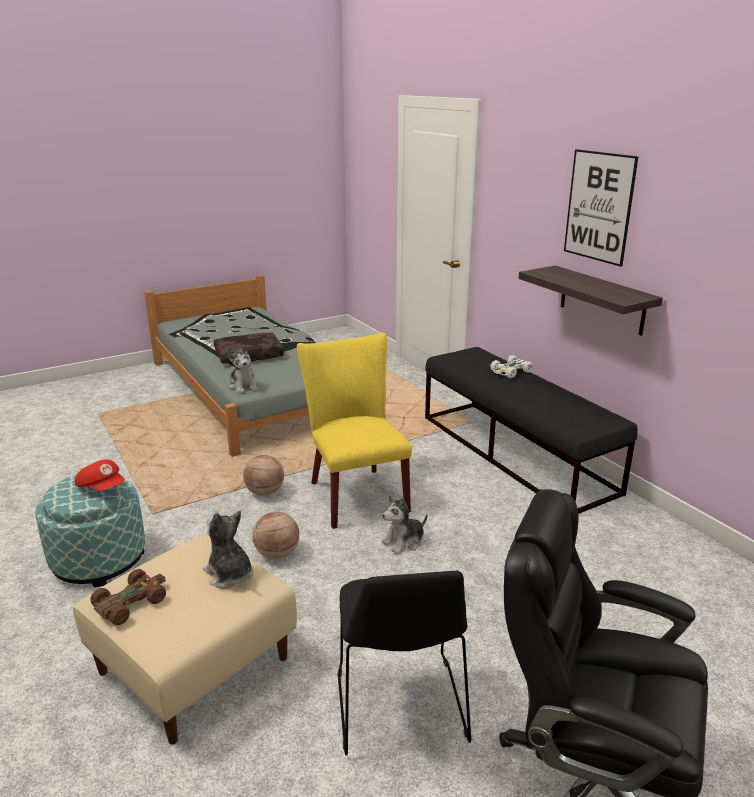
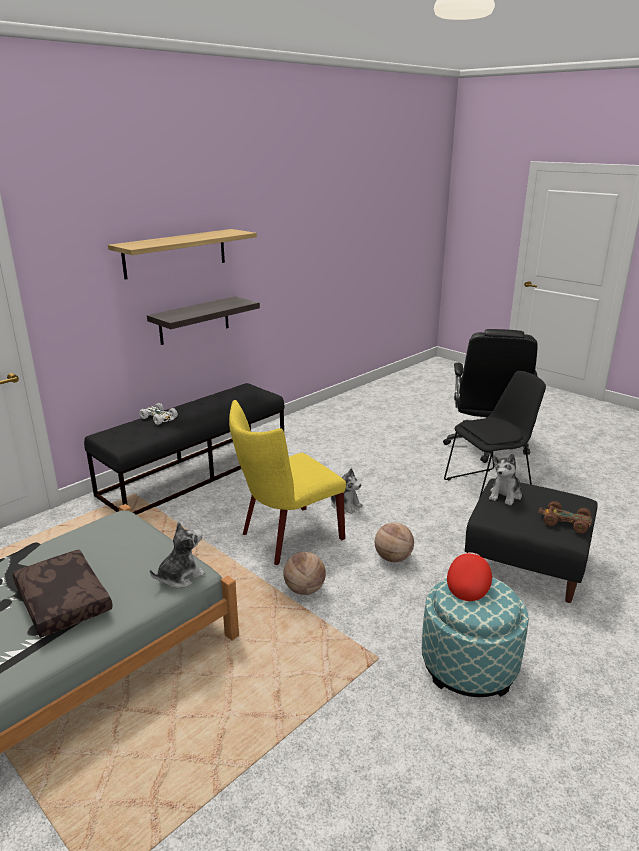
camera: 105 degrees left, 0 degrees up
beige ottoman [73,535,297,745] -> black ottoman [465,478,598,603]
picture [564,149,639,267] -> shelf [108,229,257,279]

